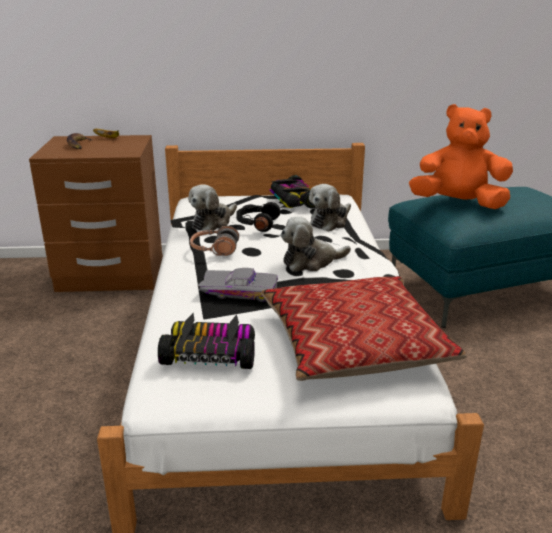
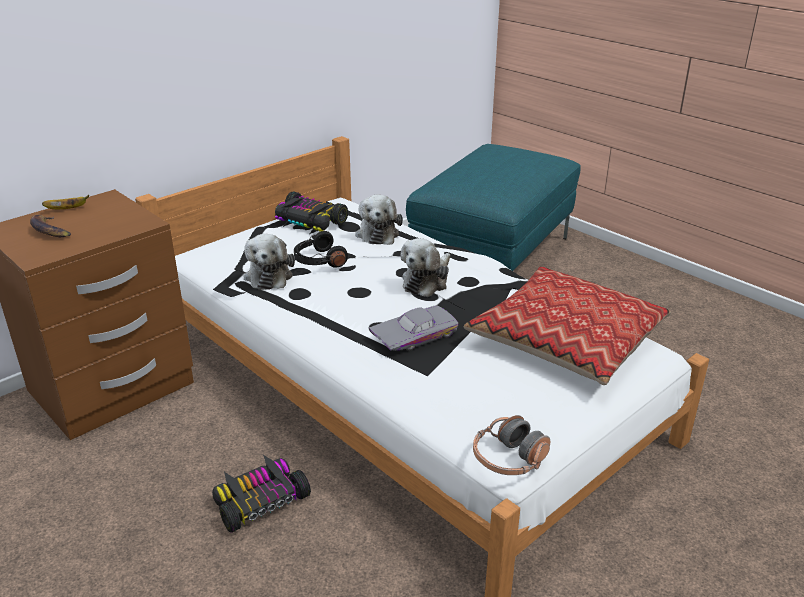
camera: 40 degrees left, 5 degrees up
toy car [158,313,255,369] -> toy car moved to [212,455,311,533]
headphones [190,226,239,256] -> headphones moved to [473,415,550,475]
orange plush toy [409,104,513,209] -> none

